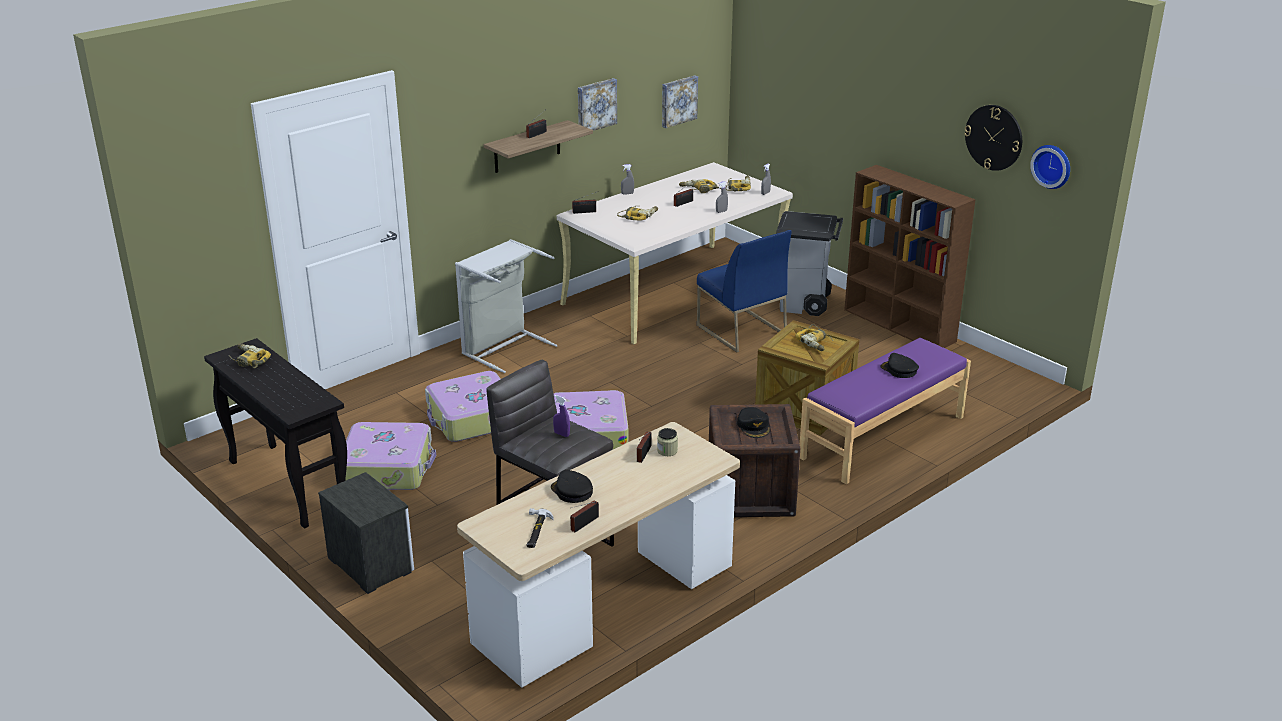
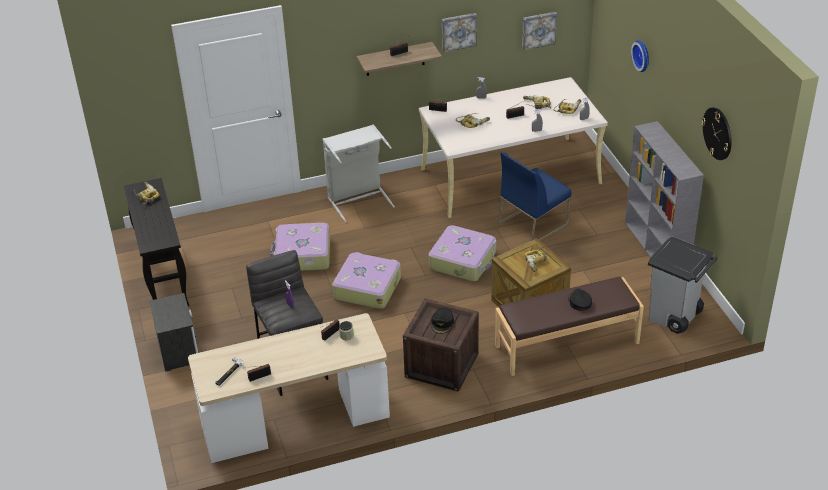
camera: 25 degrees right, 10 degrees up
suitcase [345,422,436,490] -> suitcase moved to [428,225,496,281]
black cap [551,470,593,503] -> none
blue chair [697,230,792,352] -> blue chair turned 60 degrees clockwise [498,152,571,241]
grey trash can [776,211,843,316] -> grey trash can moved to [648,236,718,334]
purple bench [800,338,971,484] -> brown bench [495,276,644,376]
brown bookcase [844,165,976,348] -> grey bookcase [625,121,704,258]
wall clock [1030,145,1070,189] -> wall clock moved to [631,40,649,72]

